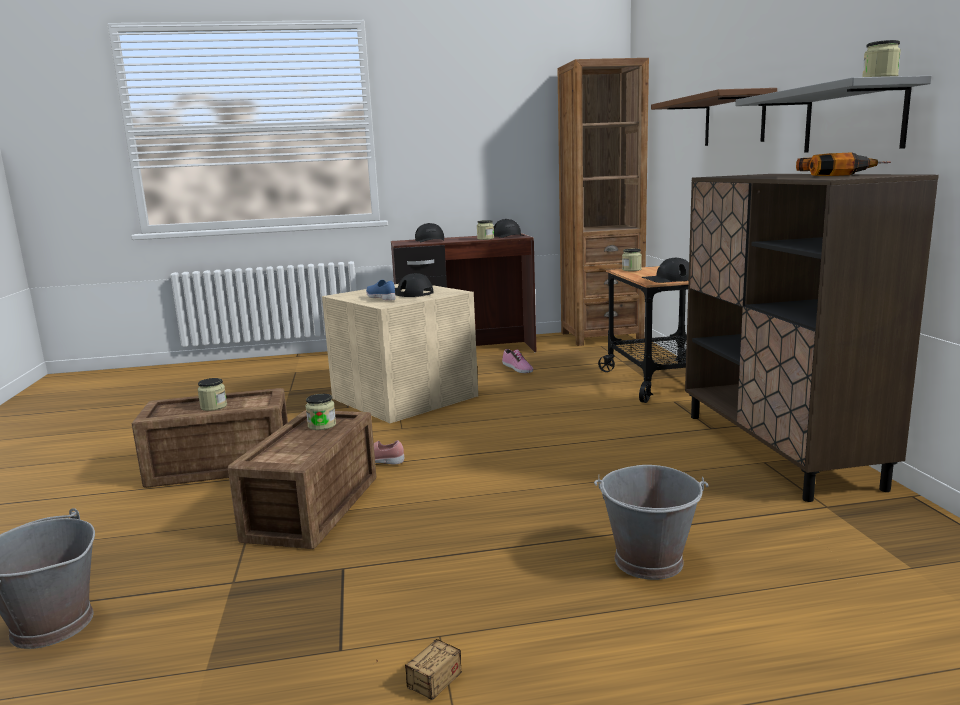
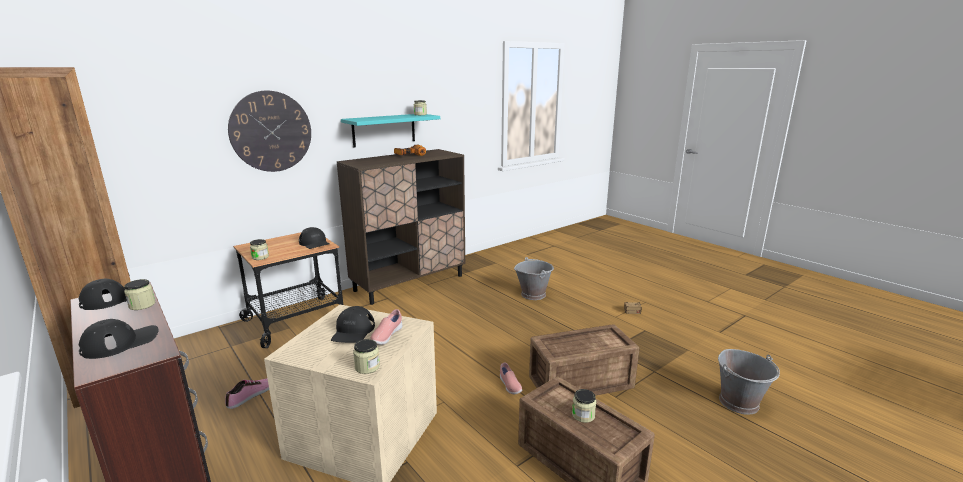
camera: 120 degrees left, 5 degrees up
jar [306,394,336,430] -> jar moved to [353,339,380,374]
blue shoe [366,280,396,301] -> pink shoe [370,309,402,345]
brown shelf [651,88,777,146] -> wall clock [228,91,311,172]
grey shelf [735,75,931,153] -> turquoise shelf [341,114,440,148]

